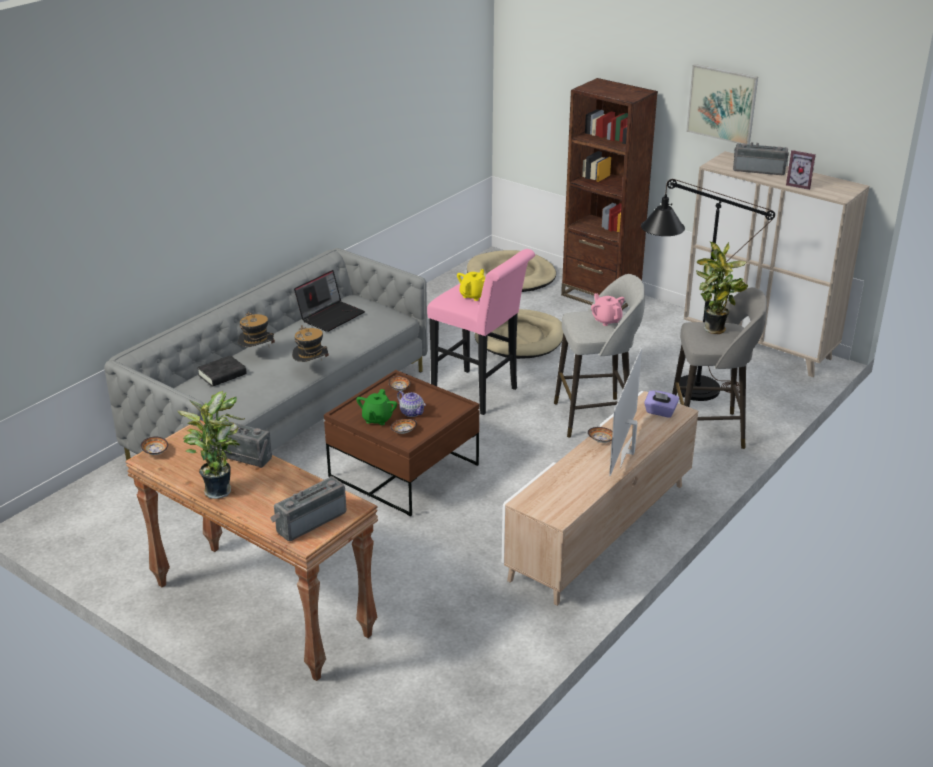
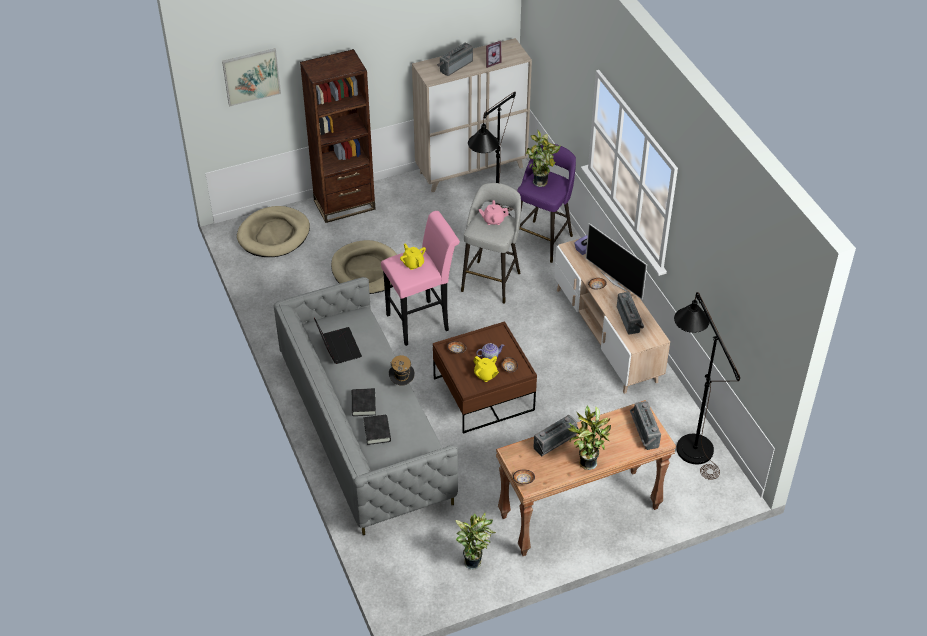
camera: 60 degrees left, 15 degrees up
hat [238,311,275,347] -> black book [352,388,376,416]
green teapot [356,389,397,425] -> yellow teapot [474,356,499,382]
grey stool [672,287,767,449] -> purple stool [517,144,576,263]
picture [686,64,758,144] -> picture moved to [222,48,281,107]
none -> potted plant [456,513,496,570]
none -> radio [617,292,644,334]
none -> black floor lamp [674,292,740,480]

